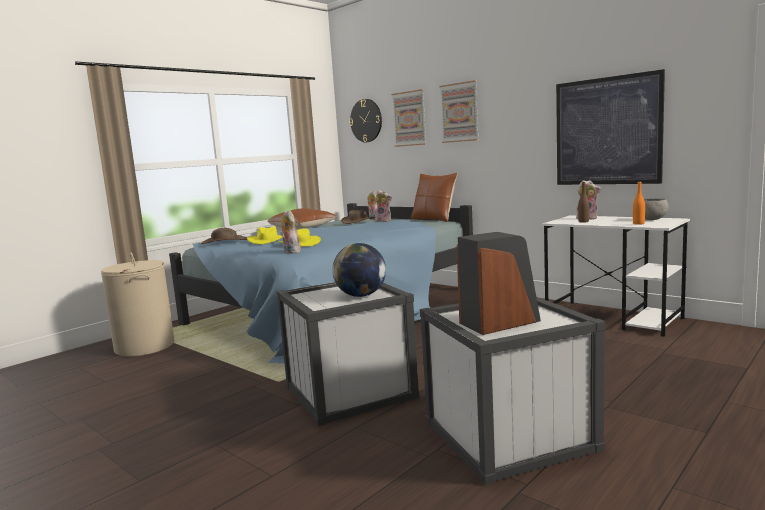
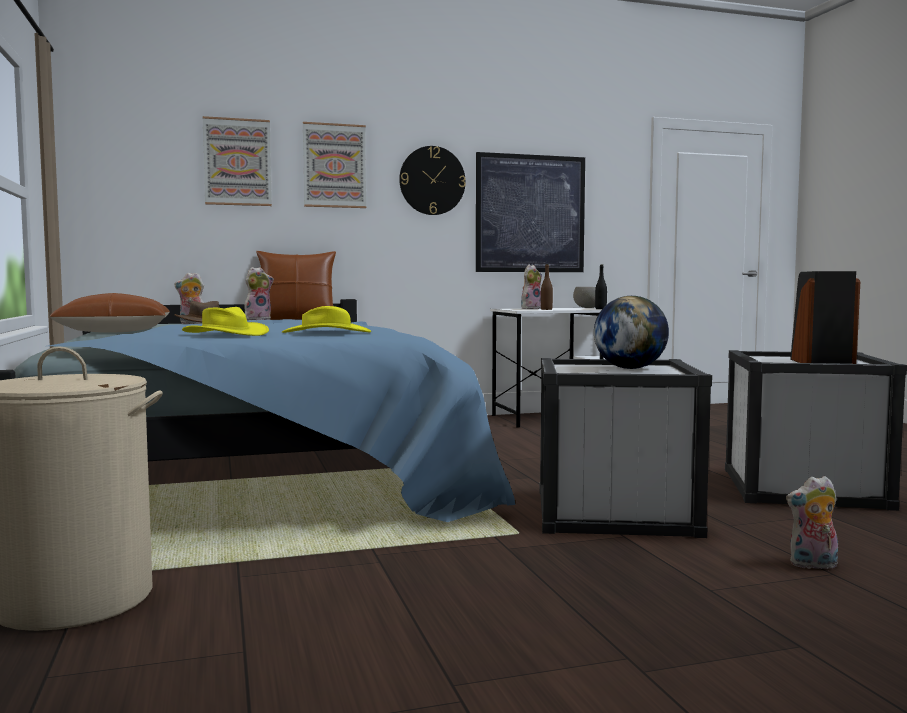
camera: 60 degrees left, 5 degrees down
brown hat [201,228,247,244] -> none
plush toy [280,210,301,254] -> plush toy moved to [786,476,838,569]
wall clock [349,99,382,142] -> wall clock moved to [399,146,466,215]
orange bottle [633,181,645,225] -> black bottle [595,264,607,309]

